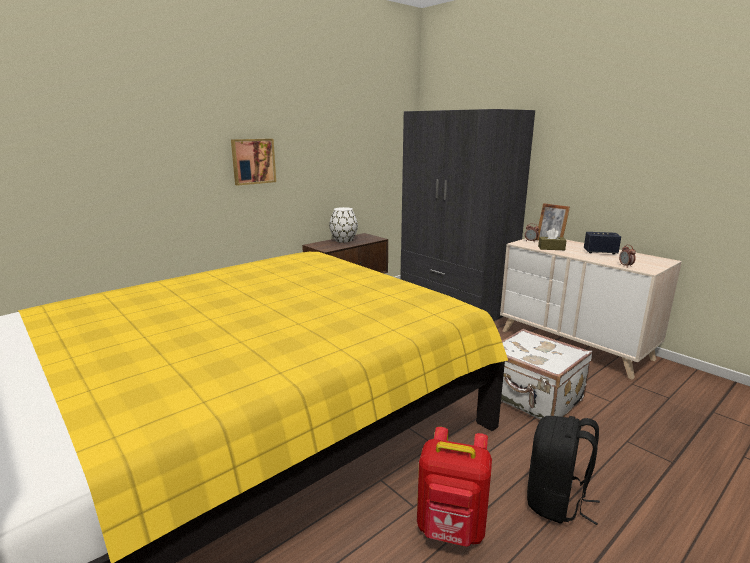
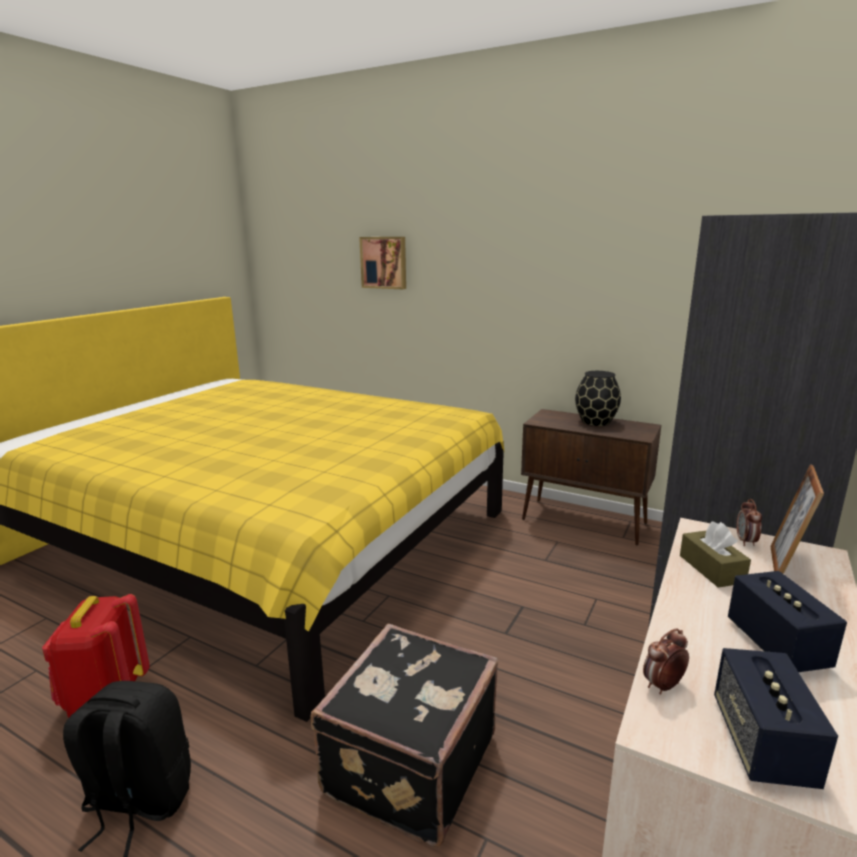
camera: 70 degrees right, 0 degrees up
picture [231,139,276,186] -> picture moved to [359,237,406,289]
white vase [329,207,358,243] -> black vase [575,371,621,426]
white suitcase [501,329,593,420] -> black suitcase [311,624,498,847]
none -> speaker [714,648,838,789]

